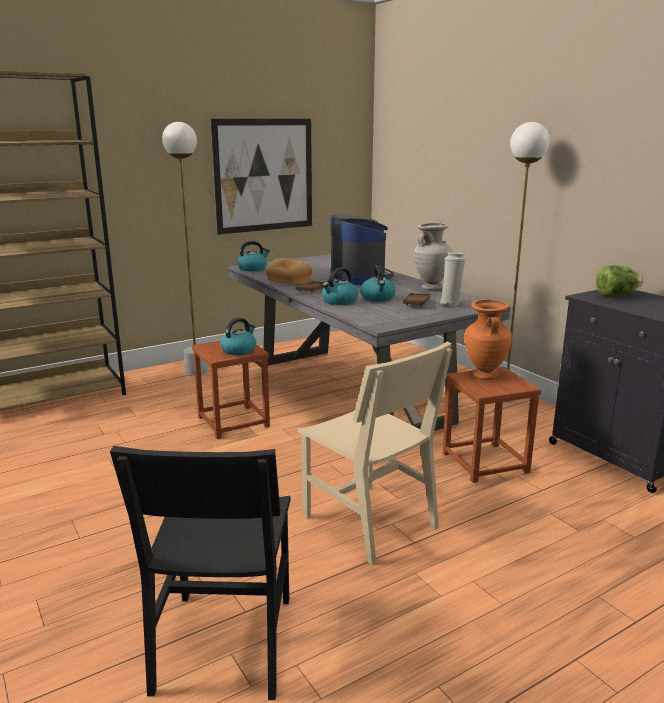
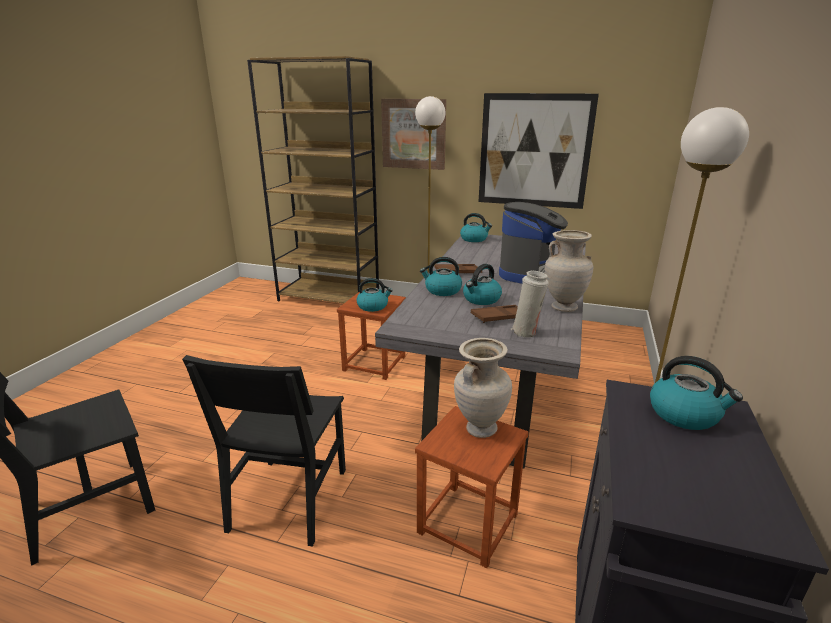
camera: 50 degrees right, 5 degrees up
bread [267,258,312,284] -> none
beige chair [297,341,452,565] -> black chair [182,355,346,547]
orange vase [464,299,512,380] -> beige vase [454,338,512,438]
lettuce [596,265,643,297] -> kettle [650,356,743,430]
none -> picture [381,99,446,170]

